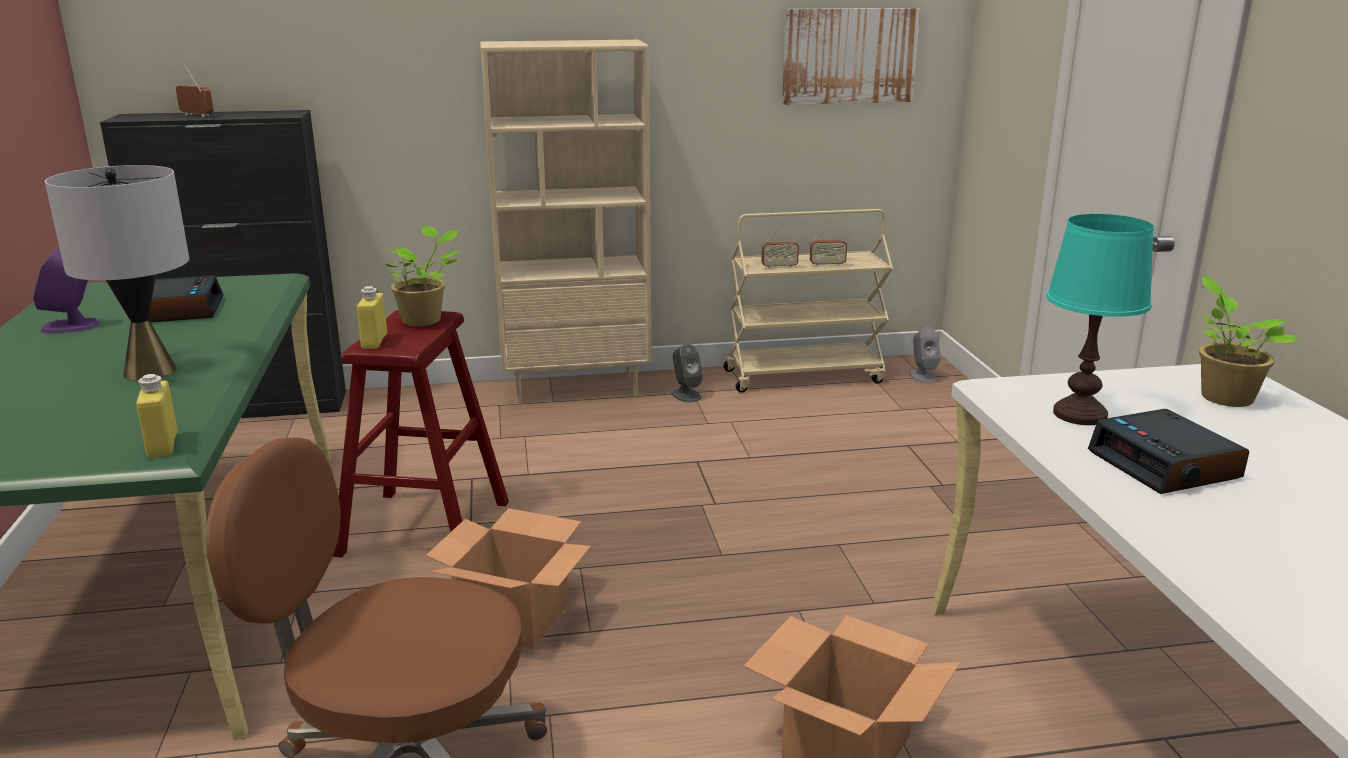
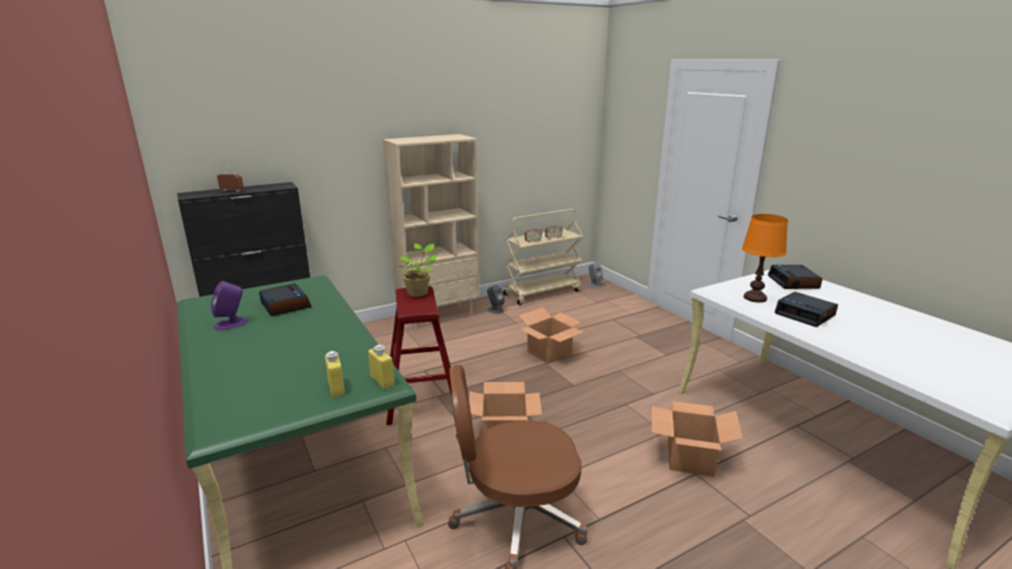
camera: 20 degrees left, 0 degrees up
grey table lamp [45,165,189,381] -> none
yellow bottle [357,286,387,349] -> yellow bottle moved to [325,351,345,397]
picture [782,8,921,105] -> none
turquoise table lamp [1046,214,1154,425] -> orange table lamp [742,214,788,303]
potted plant [1199,275,1299,407] -> alarm clock [768,265,822,289]
none -> cardboard box [519,307,584,364]

